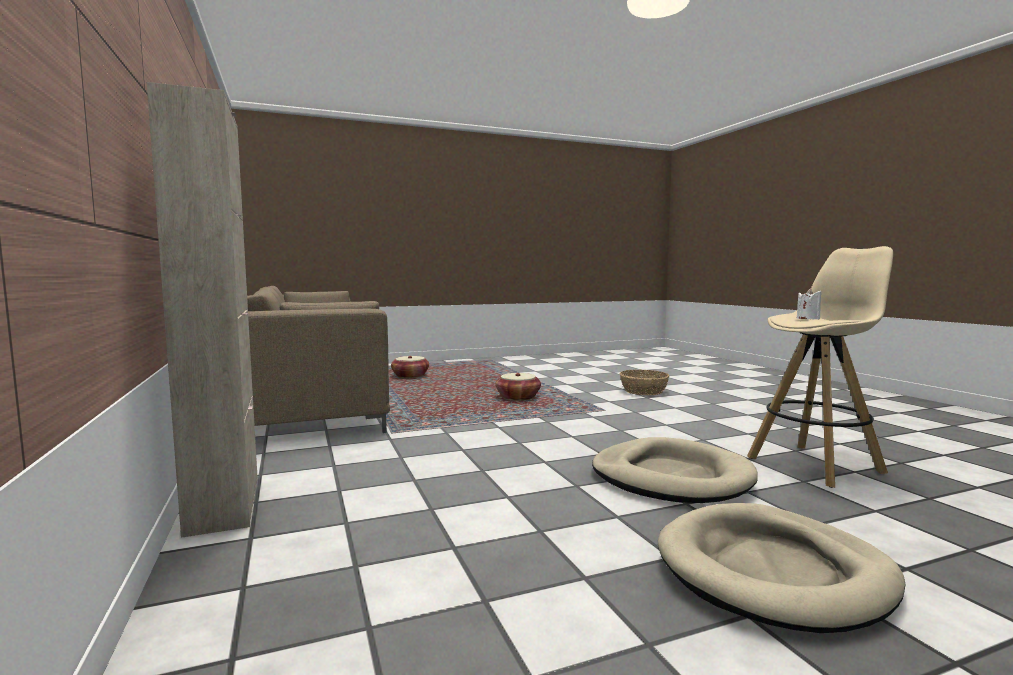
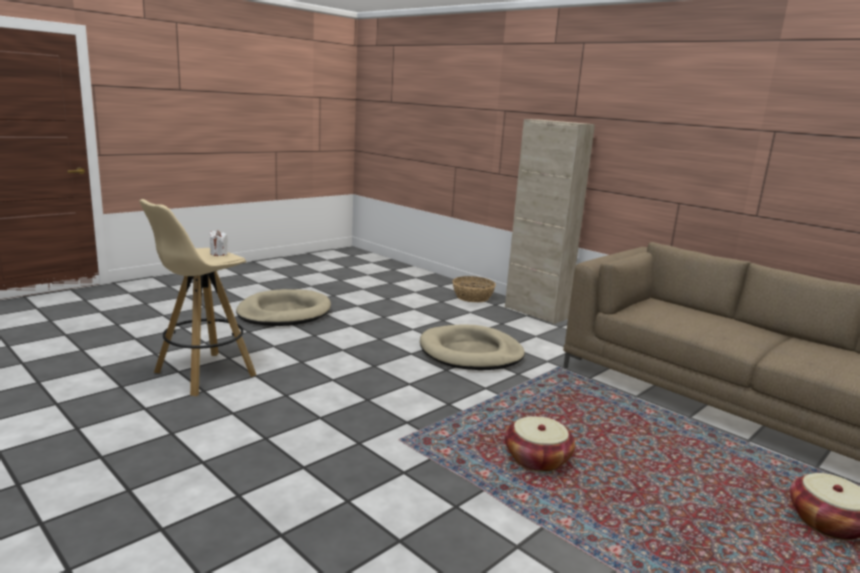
camera: 155 degrees right, 10 degrees up
beige dog bed [592,437,758,503] -> beige dog bed moved to [420,324,525,370]
basket [620,370,670,395] -> basket moved to [452,276,496,302]

